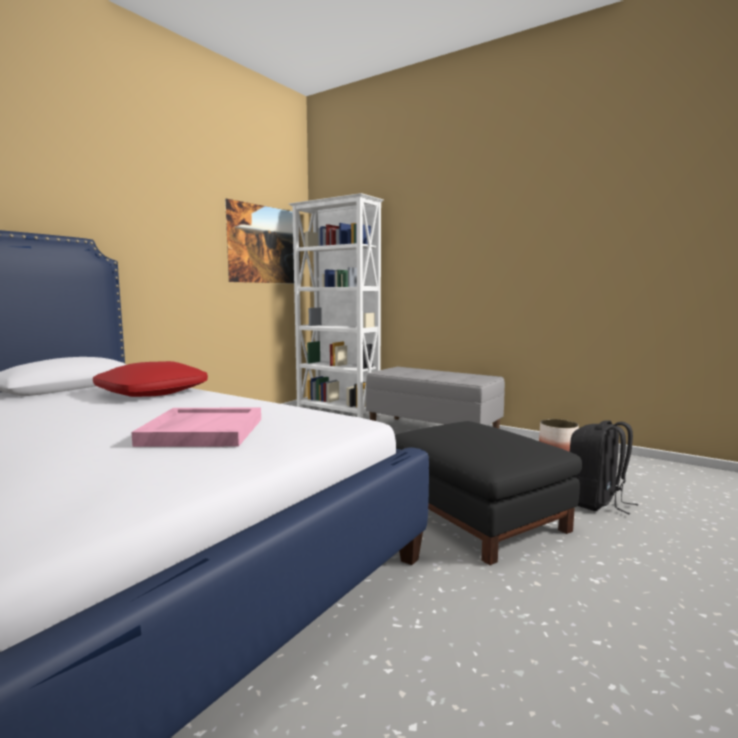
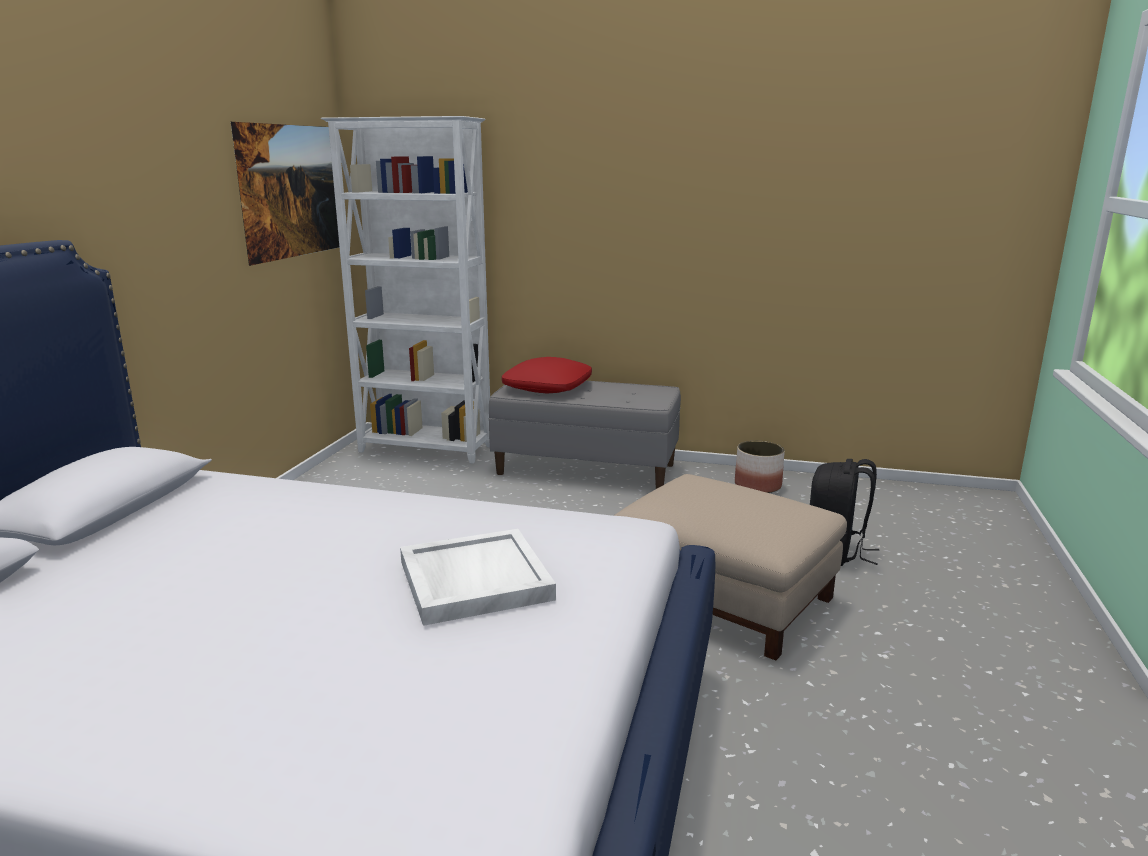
camera: 20 degrees left, 10 degrees up
red pillow [93,361,208,397] -> red pillow moved to [502,357,592,394]
pink tray [131,408,261,447] -> white tray [400,529,556,626]
black ottoman [395,421,582,565] -> beige ottoman [614,474,847,661]

